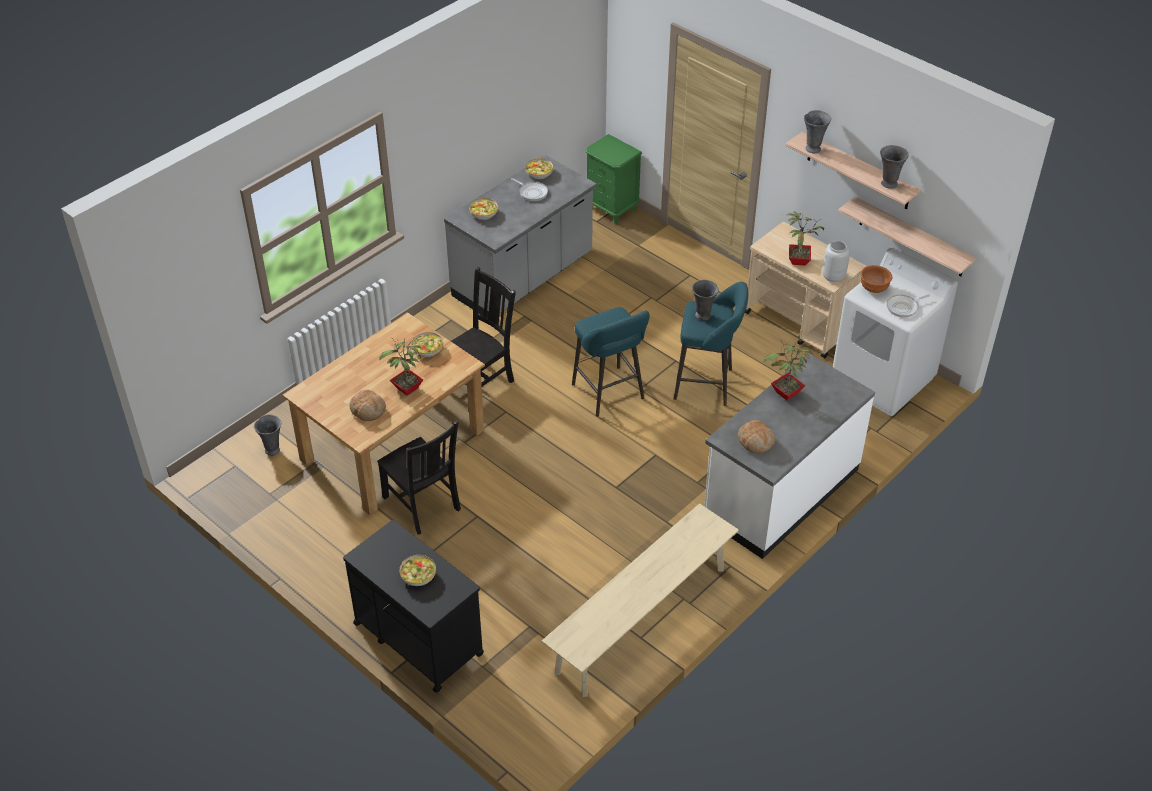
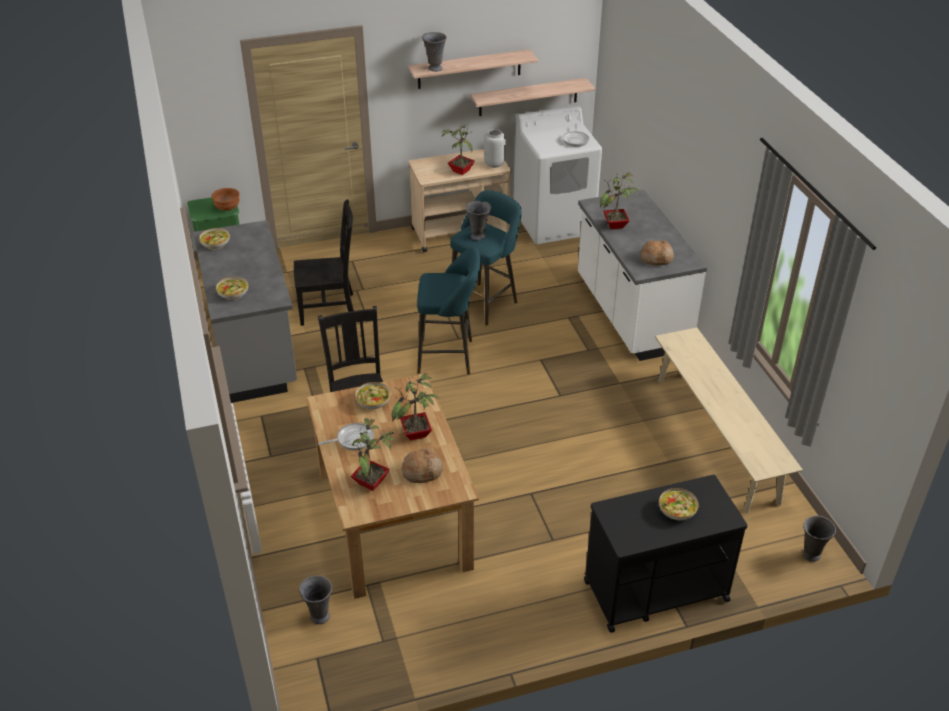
camera: 60 degrees left, 5 degrees down
black chair [377,421,461,535] -> black chair moved to [294,199,354,326]
frying pan [511,178,548,201] -> frying pan moved to [318,423,374,451]
brown bowl [861,265,892,293] -> brown bowl moved to [211,188,240,211]
grey vase [880,145,909,189] -> grey vase moved to [803,516,836,562]
none -> potted plant [351,418,396,491]

